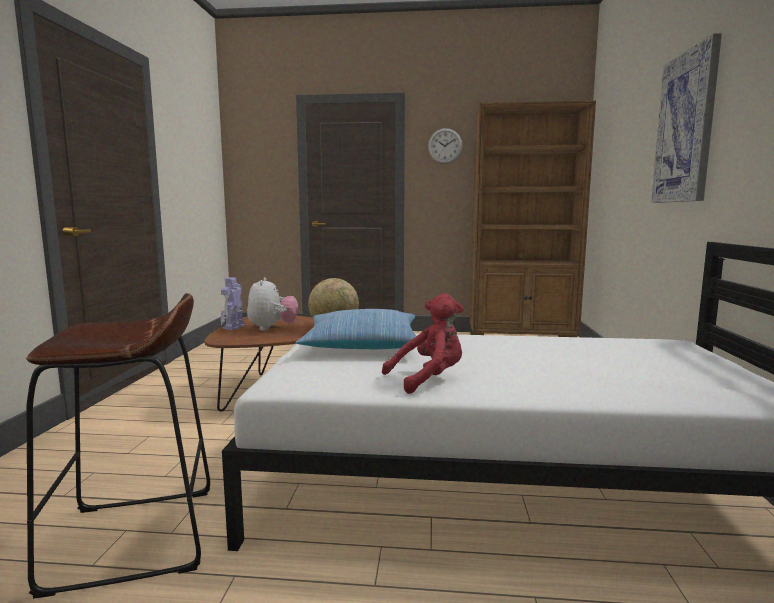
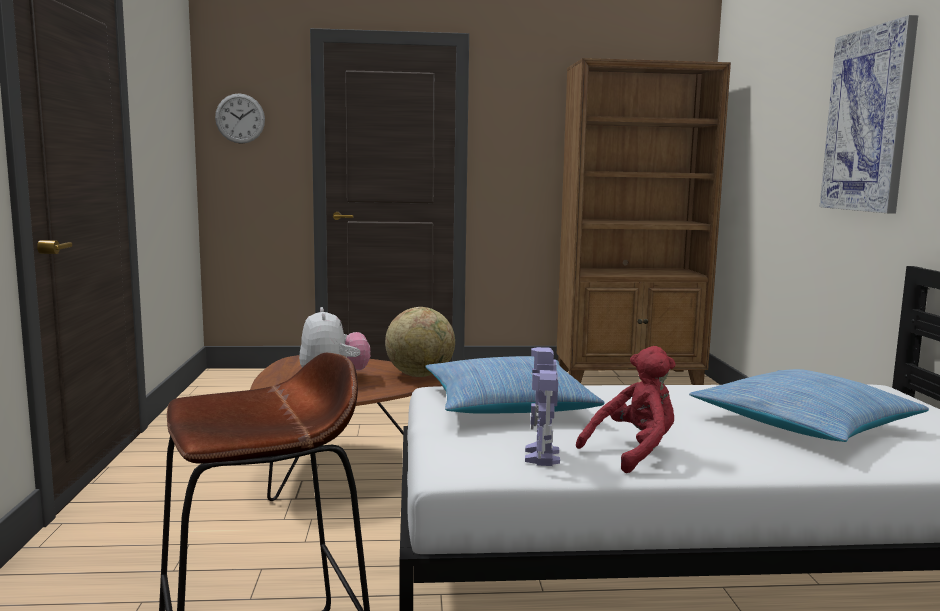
camera: 10 degrees left, 0 degrees up
toy robot [220,277,245,330] -> toy robot moved to [525,347,560,466]
wall clock [428,128,462,164] -> wall clock moved to [215,94,265,144]
none -> pillow [689,369,929,442]

